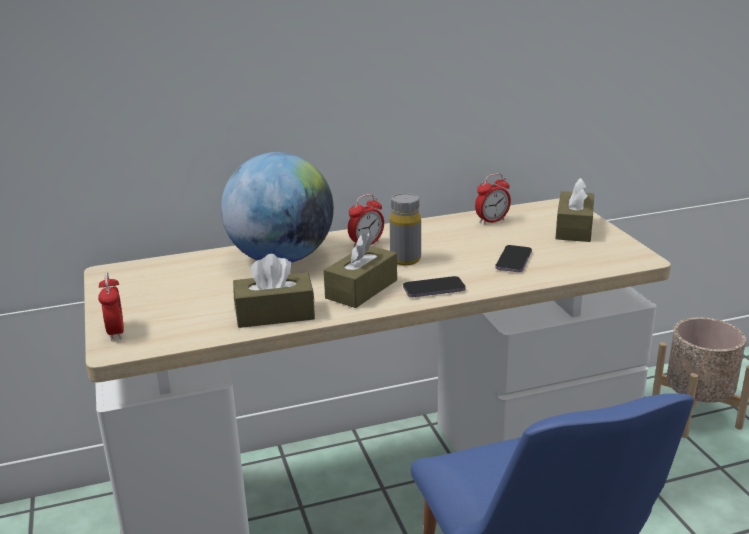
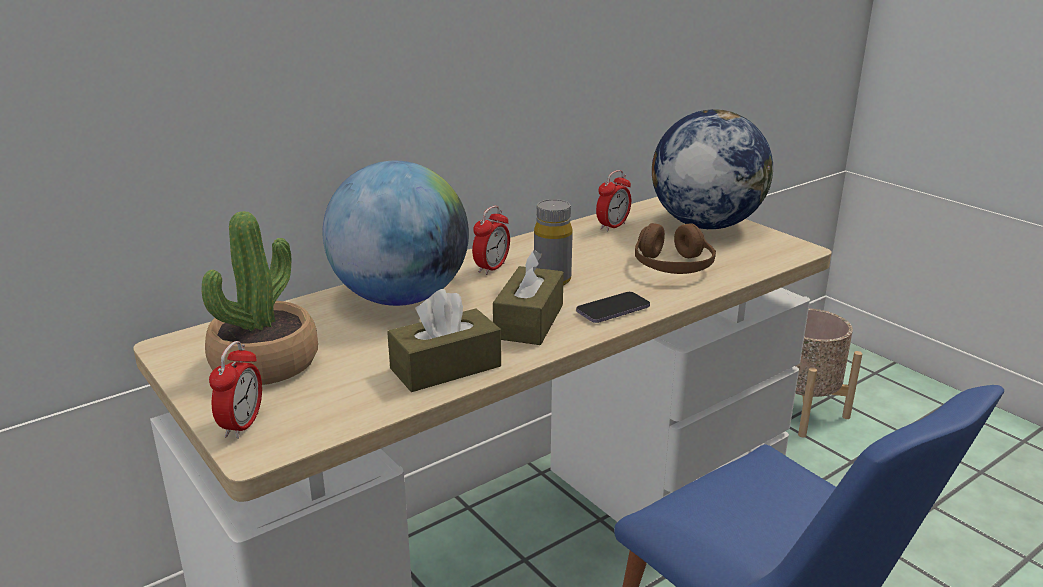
camera: 20 degrees left, 0 degrees up
alarm clock [98,272,124,340] -> alarm clock turned 45 degrees clockwise [209,341,262,439]
phone [495,245,532,272] -> brown headphones [635,223,716,274]
brown tissue box [555,178,594,242] -> globe [652,109,773,229]
none -> potted plant [202,211,318,385]

